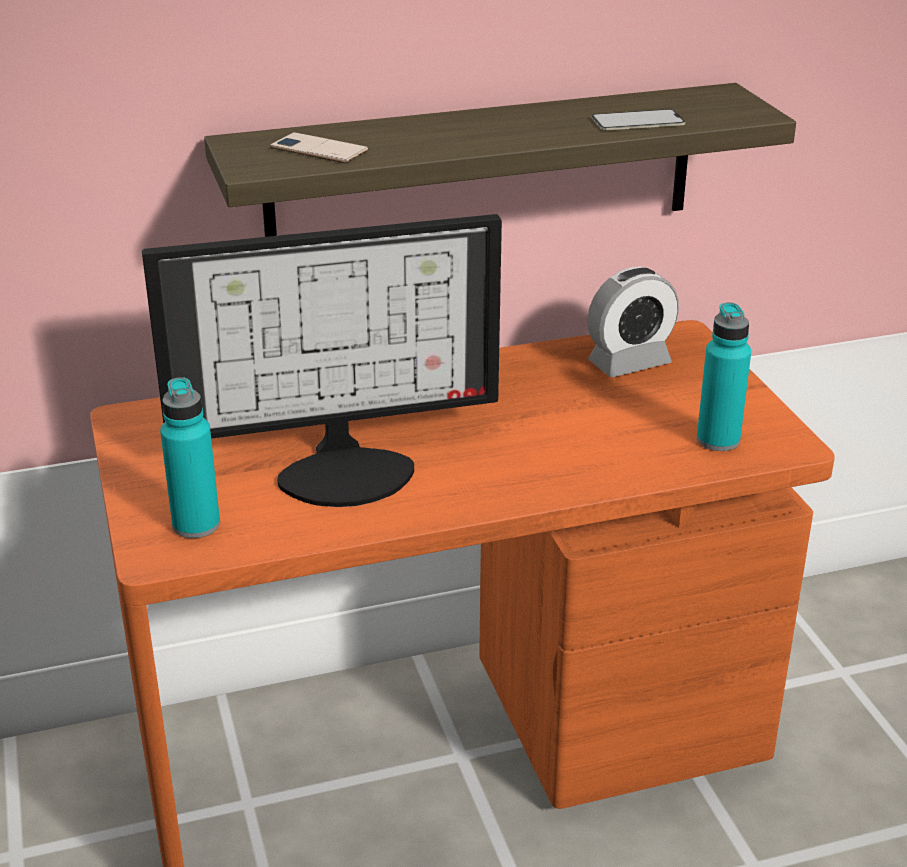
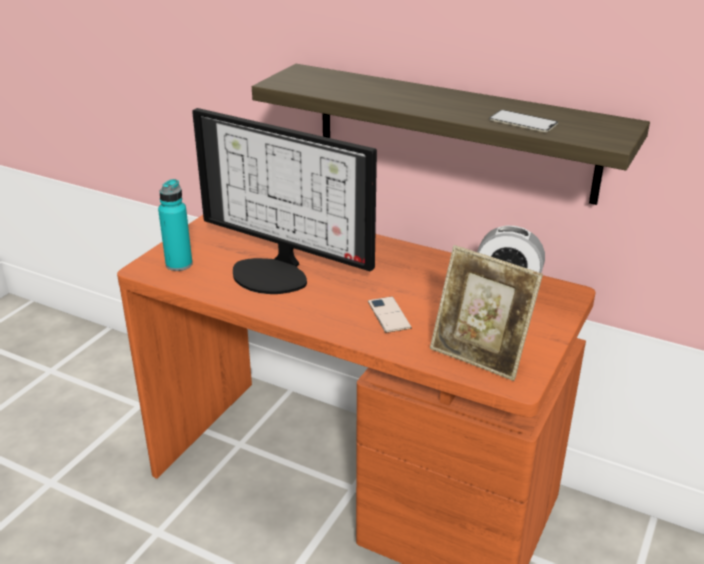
camera: 45 degrees right, 0 degrees up
phone [270,132,368,163] -> phone moved to [368,296,411,333]
turquoise bottle [697,302,751,451] -> picture frame [430,245,543,381]

